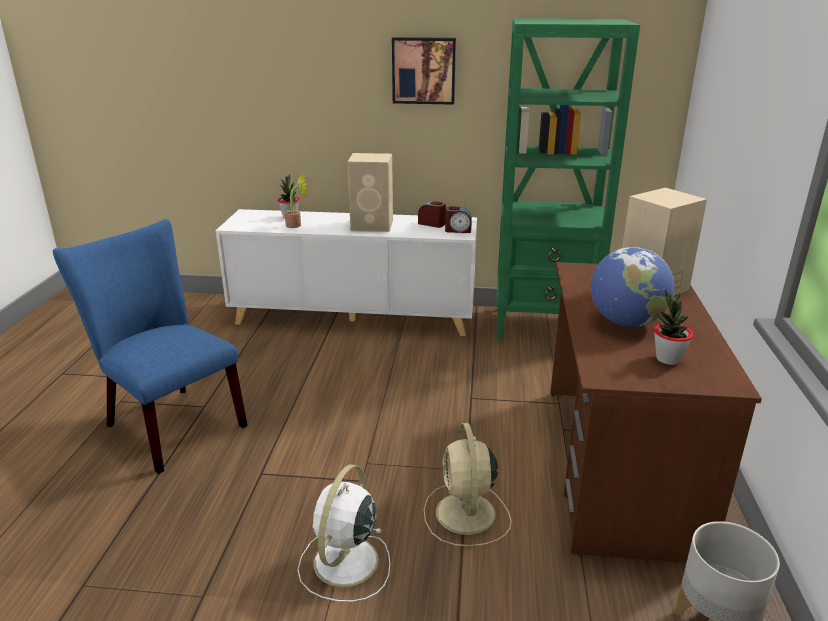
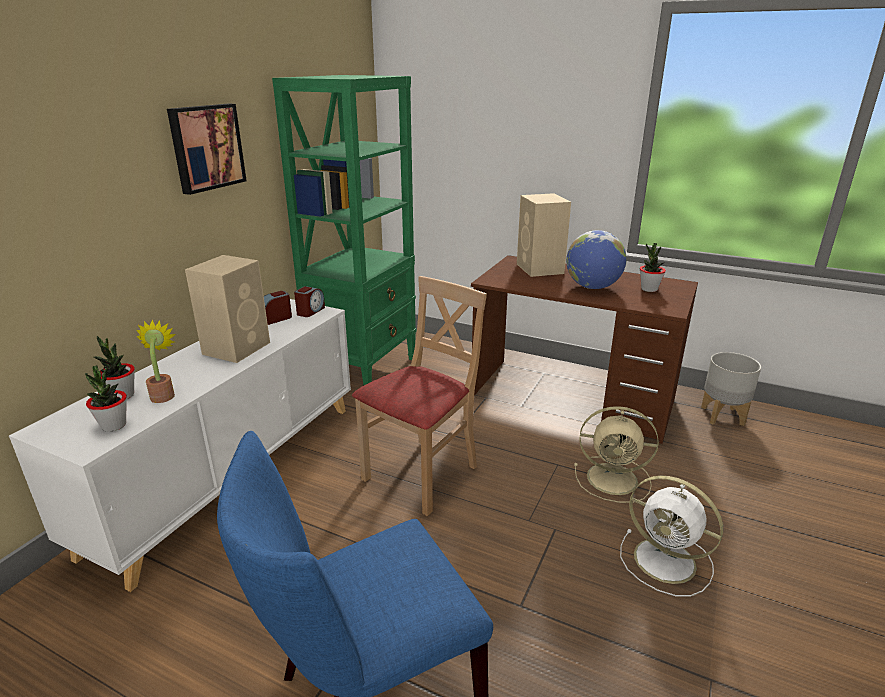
camera: 70 degrees left, 0 degrees up
none -> potted plant [85,365,127,432]
none -> beige chair [352,276,487,516]

